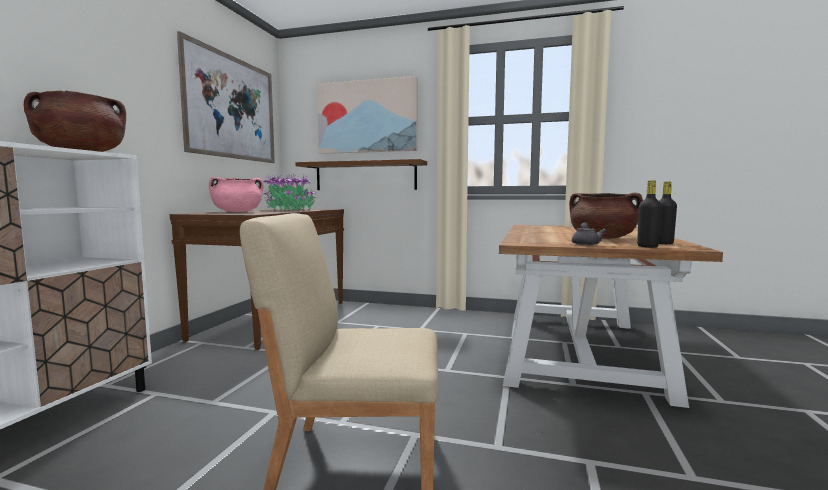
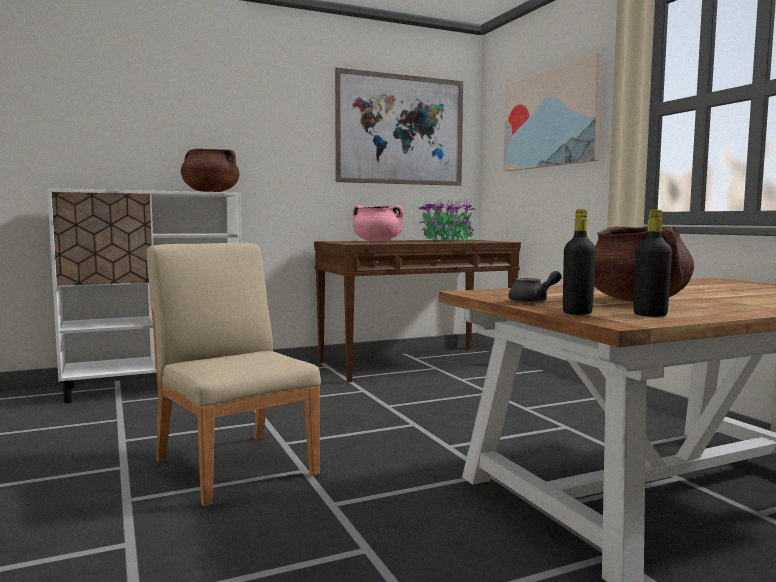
camera: 50 degrees right, 0 degrees up
brown shelf [295,159,427,190] -> none

